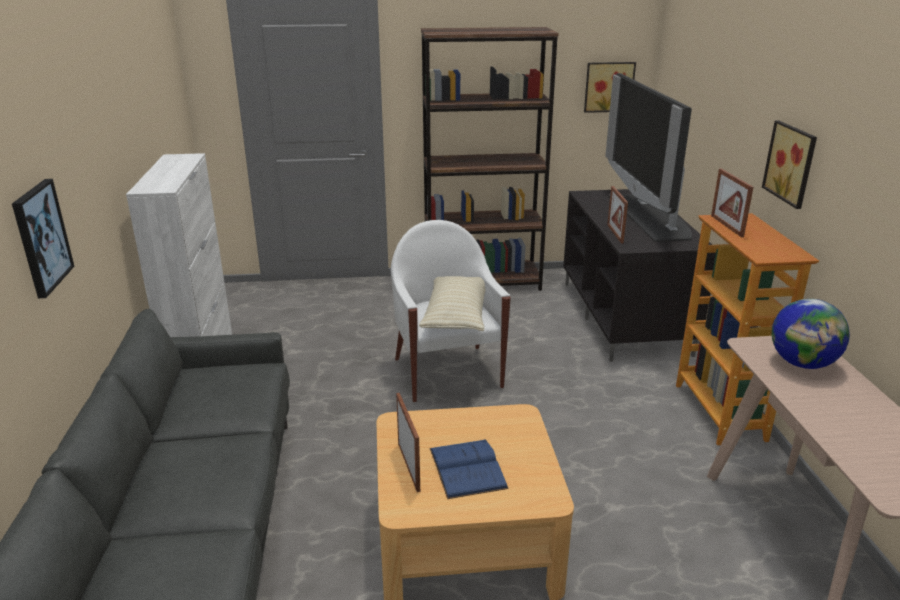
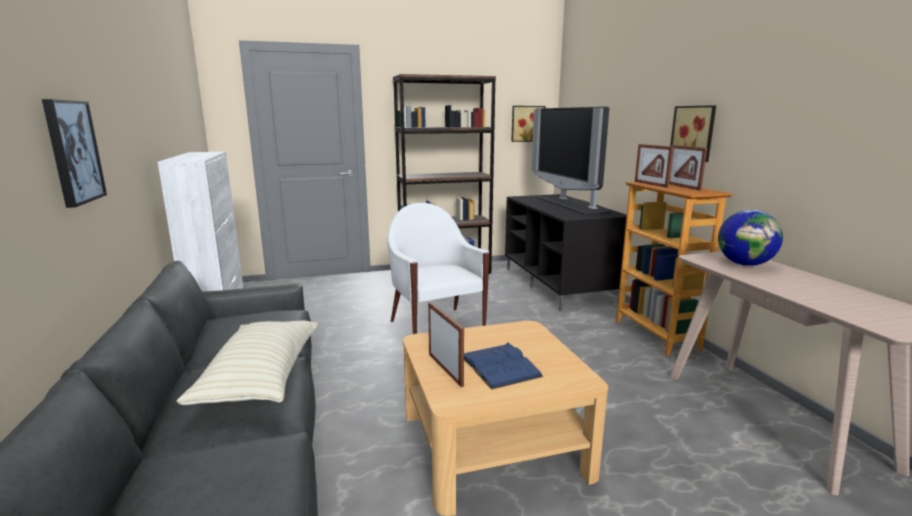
camera: 10 degrees left, 10 degrees down
beige pillow [419,276,486,331] -> beige pillow moved to [176,320,318,405]
picture frame [607,186,628,243] -> picture frame moved to [669,145,707,191]

